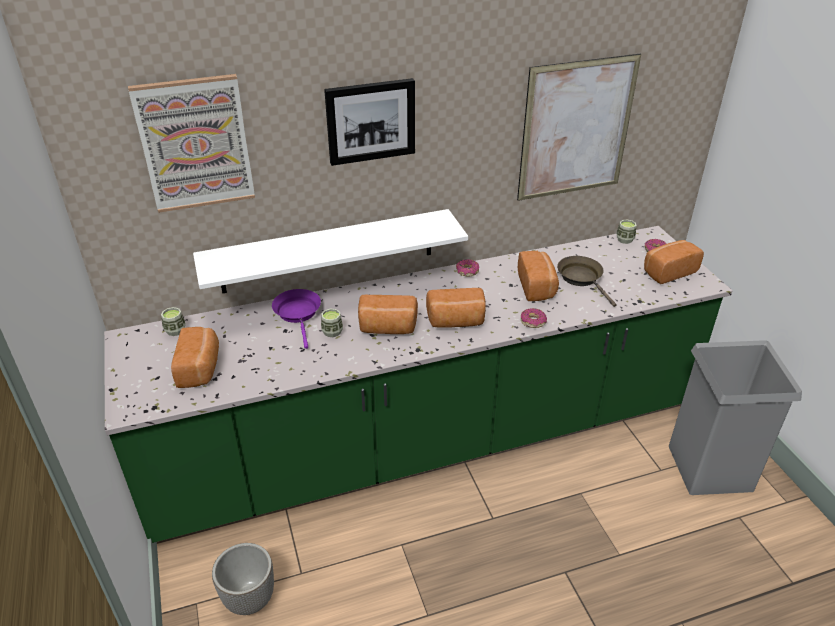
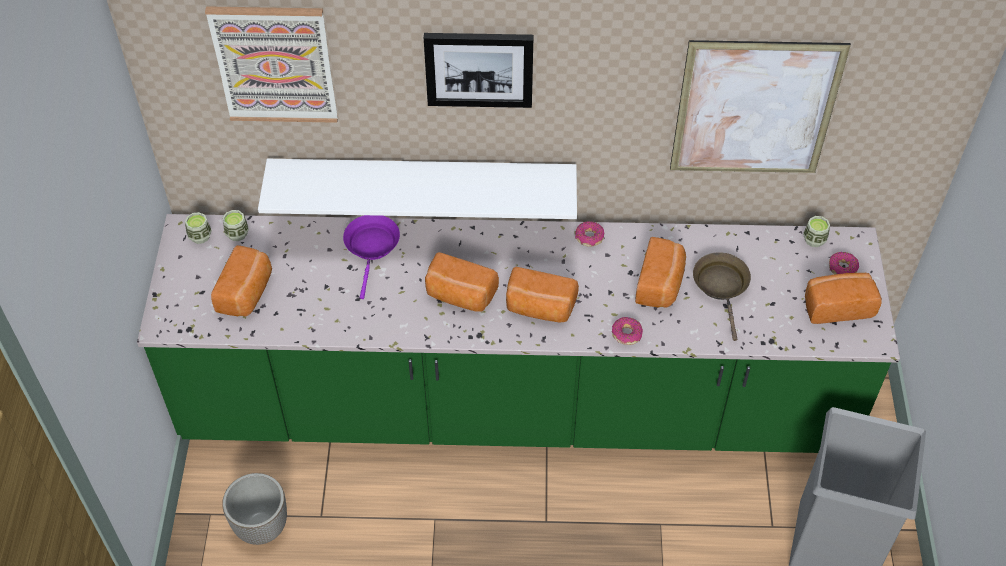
camera: 20 degrees right, 15 degrees up
cup [321,309,343,337] -> cup moved to [185,212,212,244]

